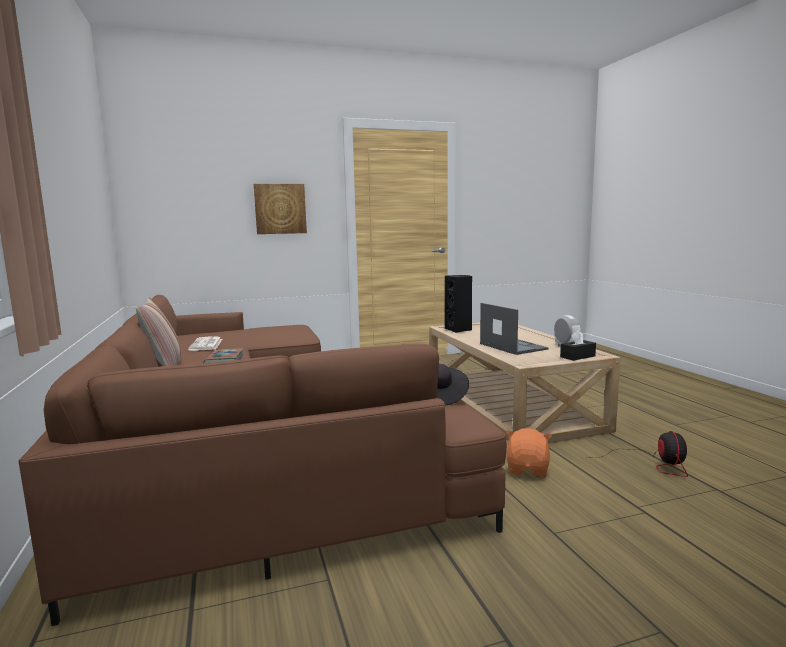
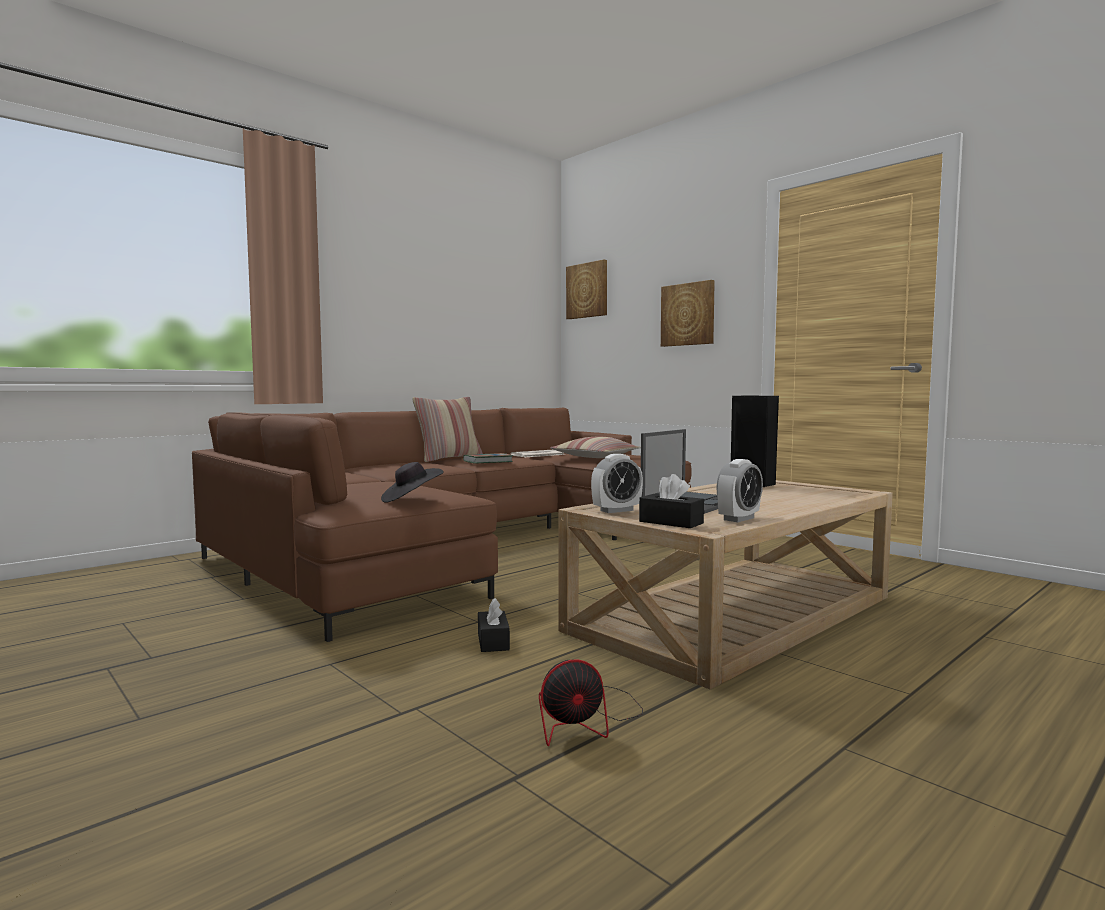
camera: 65 degrees right, 5 degrees down
orange plush toy [506,428,552,477] -> black tissue box [478,598,510,652]
none -> pillow [550,437,641,458]
none -> picture [566,260,607,319]
none -> alarm clock [591,454,643,513]

